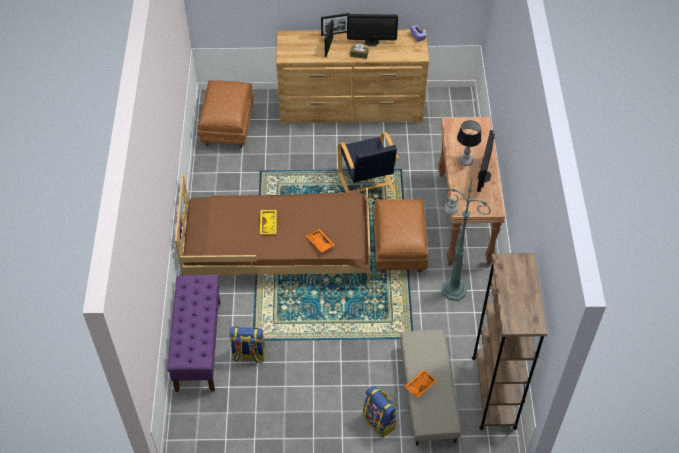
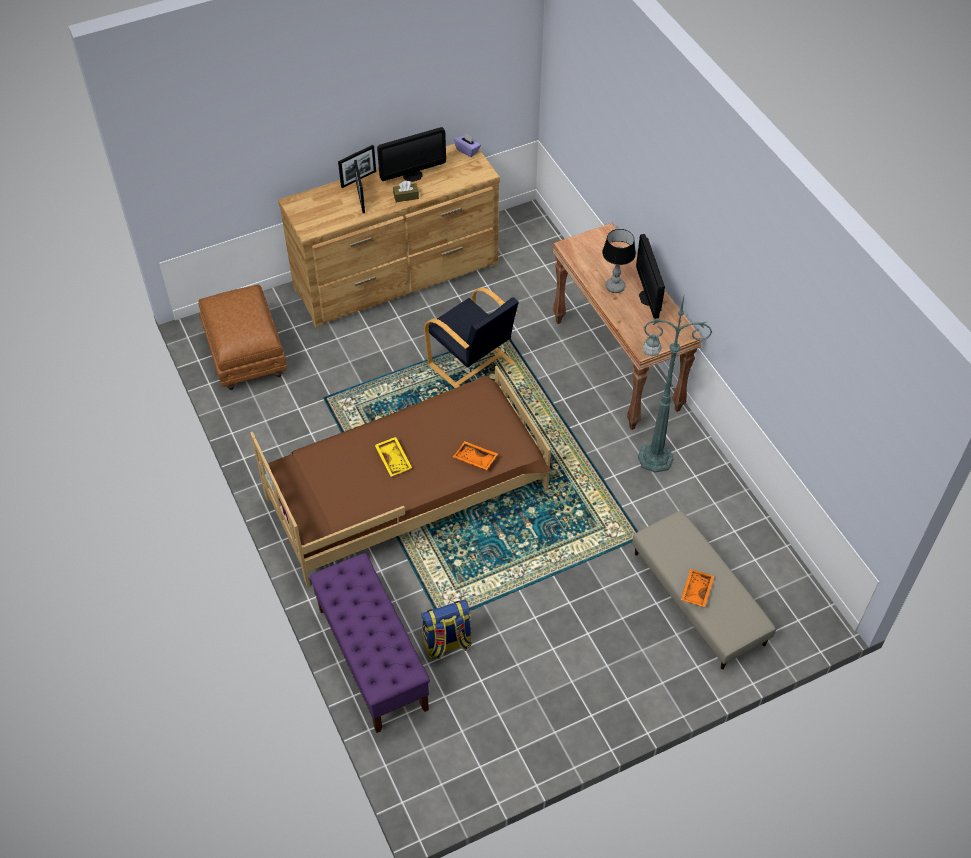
camera: 25 degrees left, 0 degrees up
backpack [363,386,397,438] -> none
brown ottoman [373,199,428,273] -> none
brown bookcase [472,253,547,430] -> none

